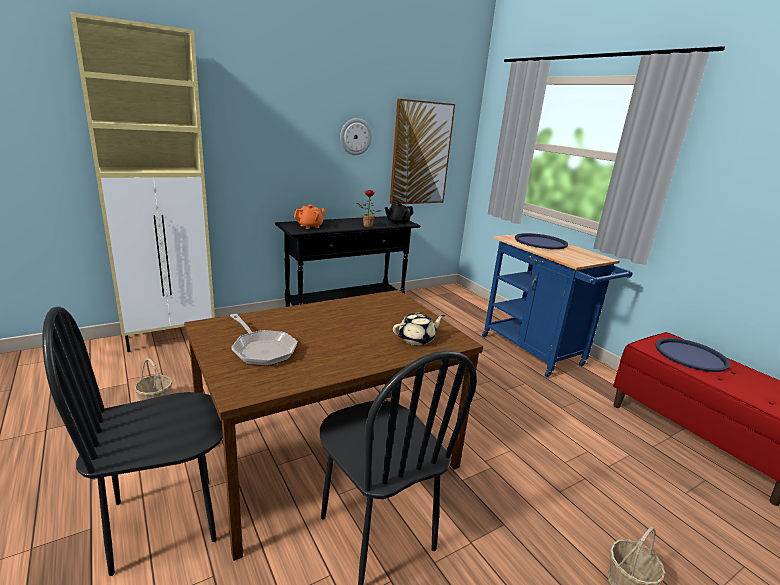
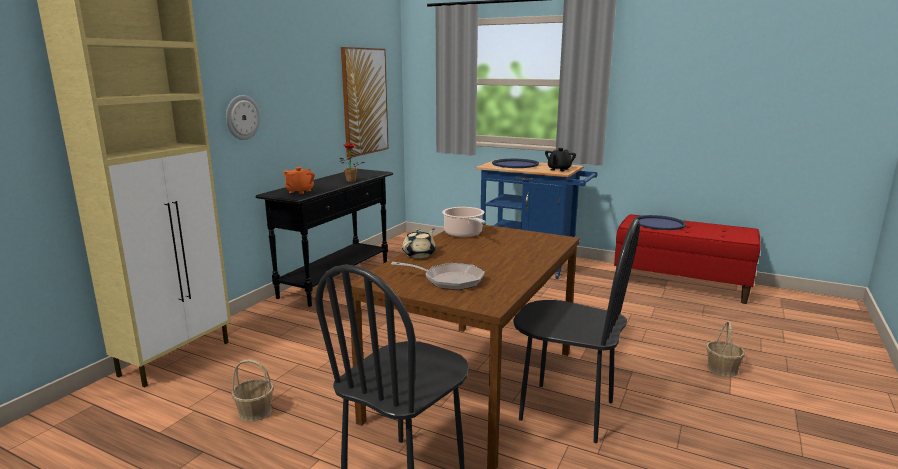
camera: 30 degrees left, 5 degrees down
wall clock [340,118,372,155] -> wall clock moved to [226,95,260,140]
black teapot [385,203,413,225] -> black teapot moved to [545,148,576,171]
beige teapot [393,313,445,345] -> beige teapot moved to [402,228,436,258]
none -> cooking pot [442,207,486,238]

